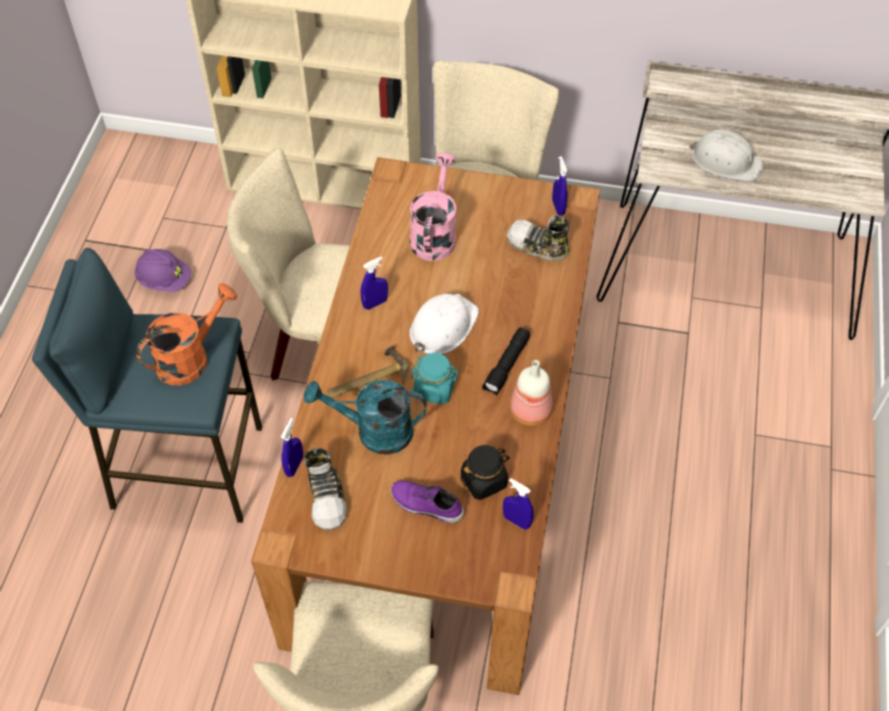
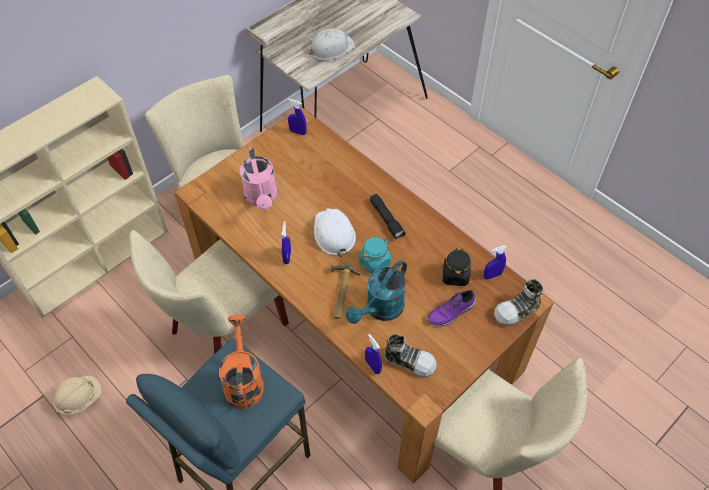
camera: 55 degrees left, 0 degrees up
purple hard hat [135,249,191,292] -> beige hard hat [53,375,101,415]
pink watering can [410,153,457,261] -> pink watering can turned 150 degrees counterclockwise [239,147,277,210]
shoe [507,215,569,261] -> shoe moved to [494,280,543,327]
bottle [510,360,553,426] -> none

